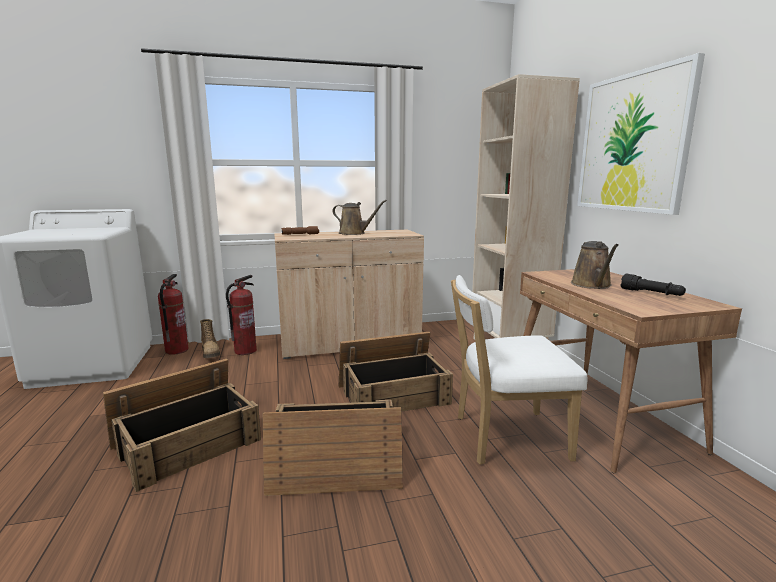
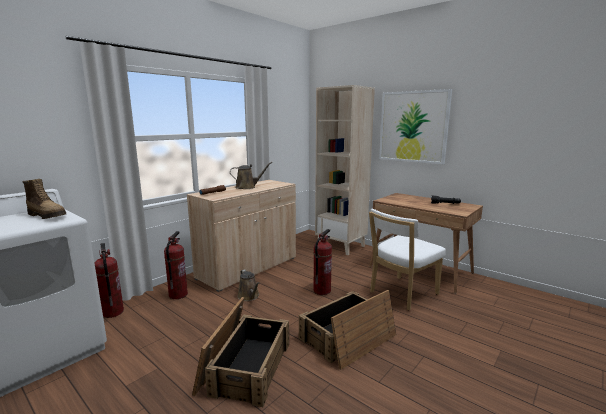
camera: 35 degrees left, 0 degrees up
boot [200,319,221,358] -> boot moved to [23,179,66,219]
crate [339,332,453,412] -> fire extinguisher [314,229,332,295]
brown watering can [571,241,619,289] -> brown watering can moved to [237,269,259,301]

